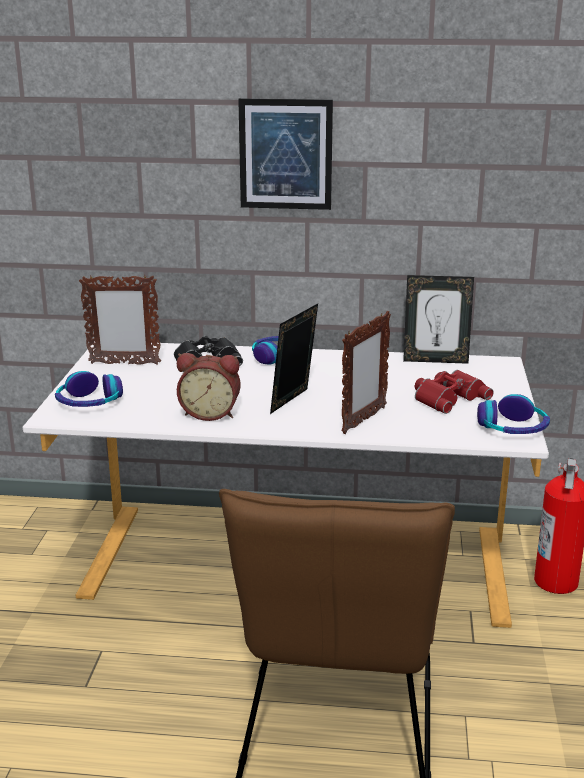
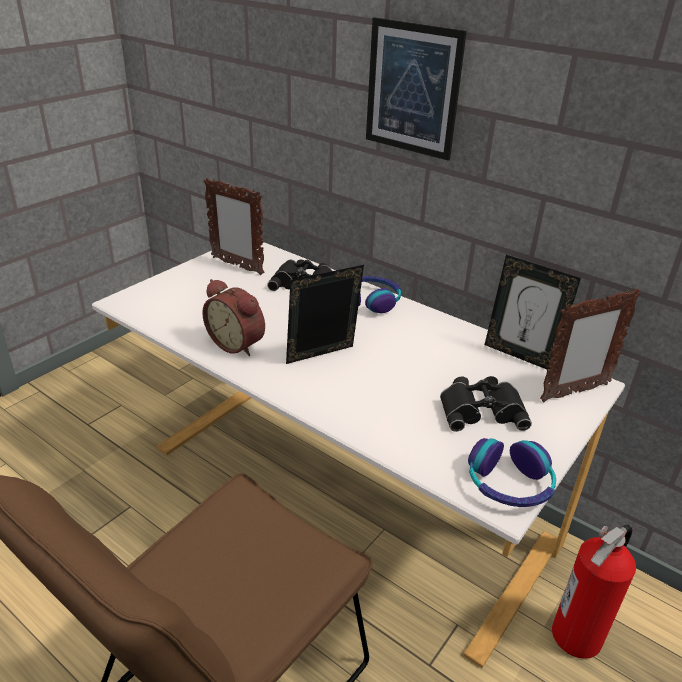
camera: 30 degrees right, 10 degrees up
headphones [55,371,123,407] -> none
picture frame [342,311,391,434] -> picture frame moved to [540,288,641,402]
red binoculars [415,370,494,414] -> black binoculars [440,376,532,432]

